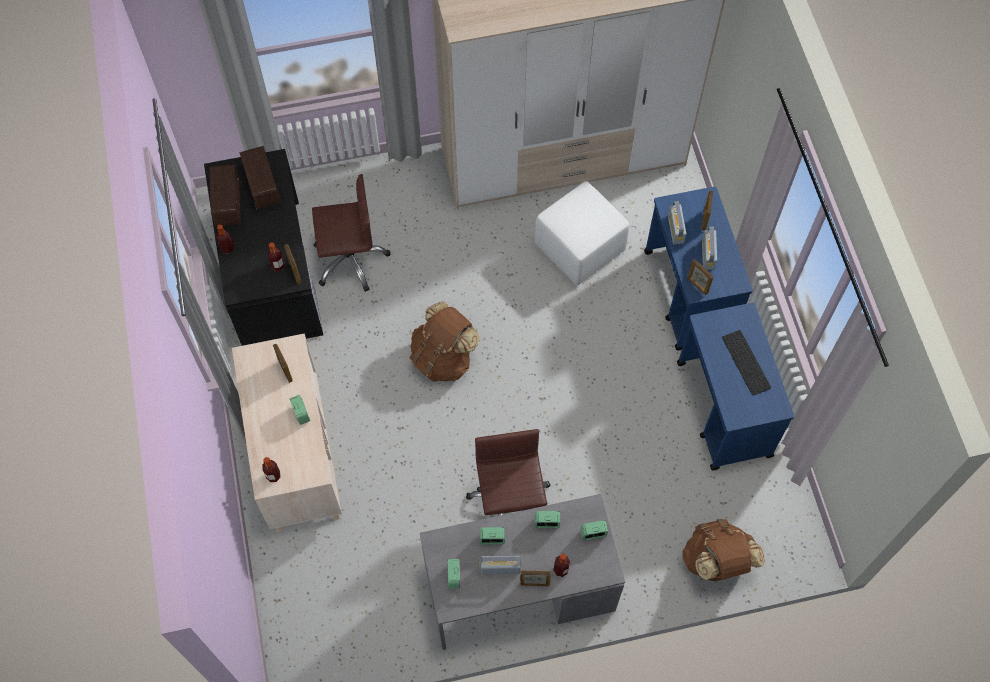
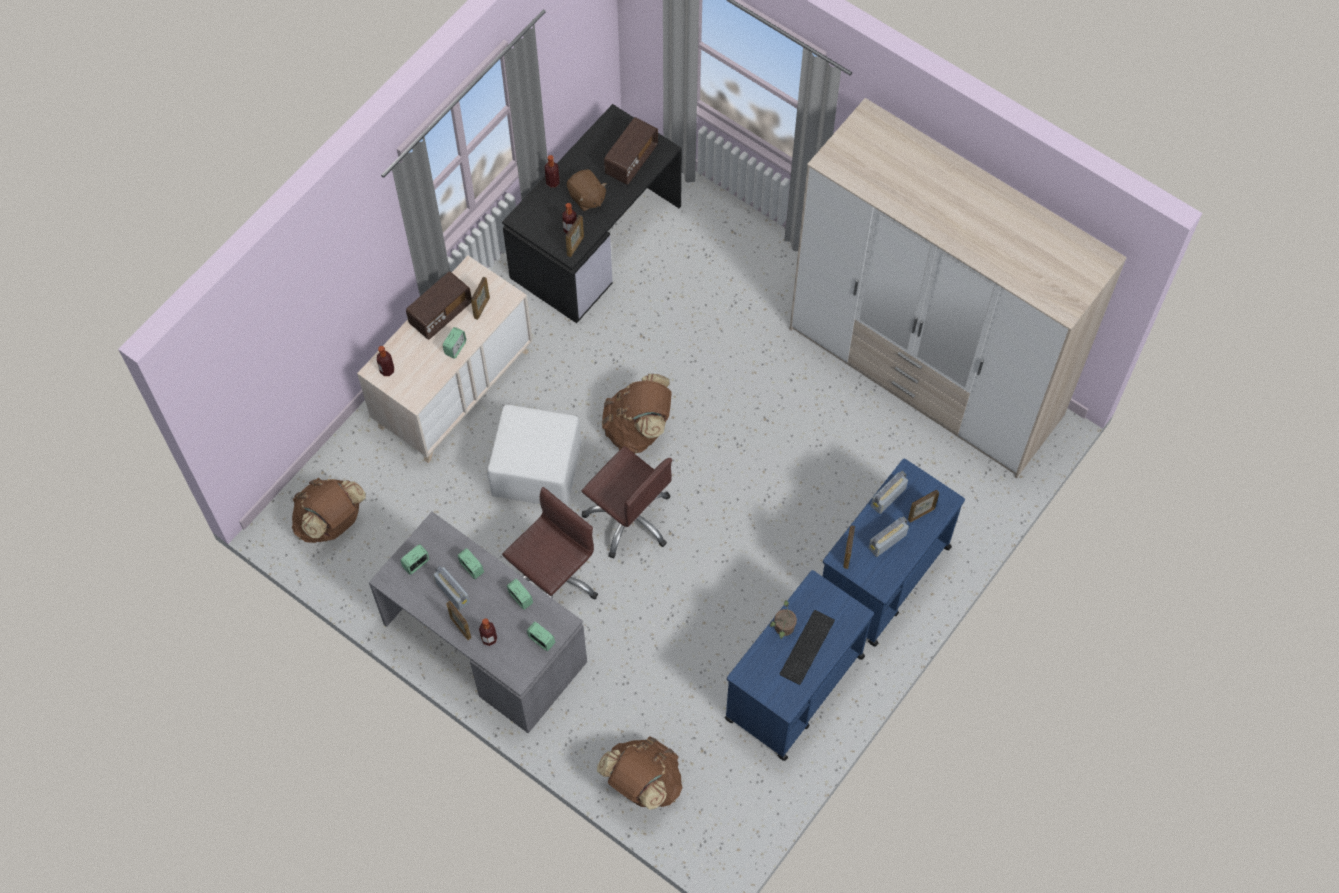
camera: 50 degrees right, 0 degrees up
radio [210,164,241,226] -> radio moved to [406,271,472,340]
brown office chair [312,174,391,292] -> brown office chair moved to [582,446,672,559]
white ottoman [535,181,629,286] -> white ottoman moved to [487,405,581,506]
none -> brown backpack [292,478,366,543]
none -> brown plush toy [567,169,607,211]
none -> potted plant [770,600,797,639]

